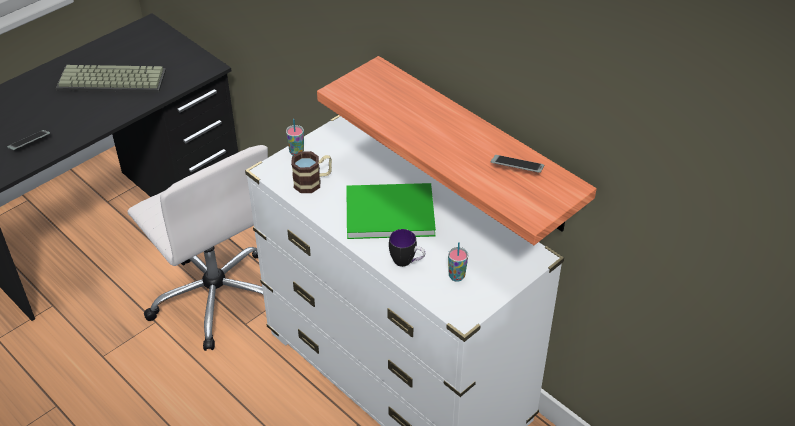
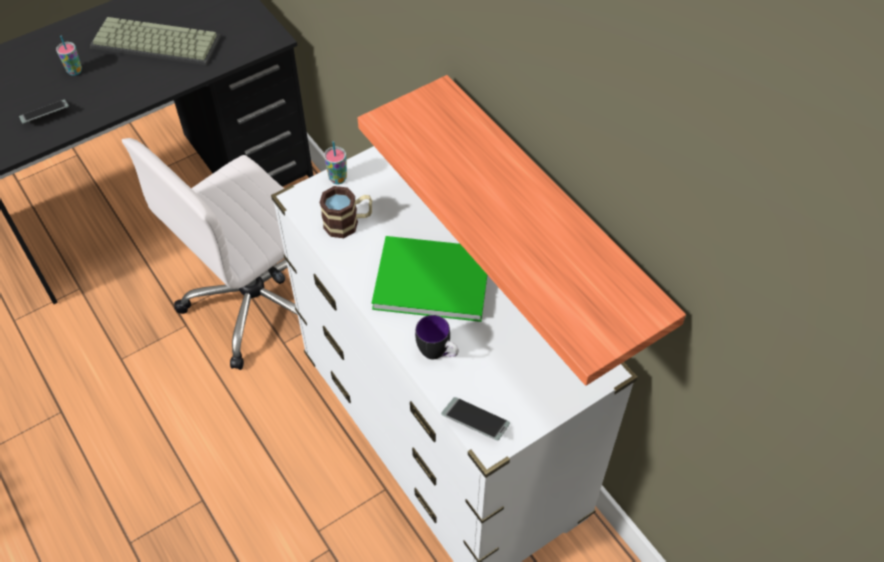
camera: 10 degrees right, 10 degrees up
white office chair [128,145,268,351] -> white office chair turned 75 degrees clockwise [122,138,297,370]
cup [448,242,468,282] -> cup moved to [56,36,82,76]
phone [491,155,544,173] -> phone moved to [441,397,510,440]

